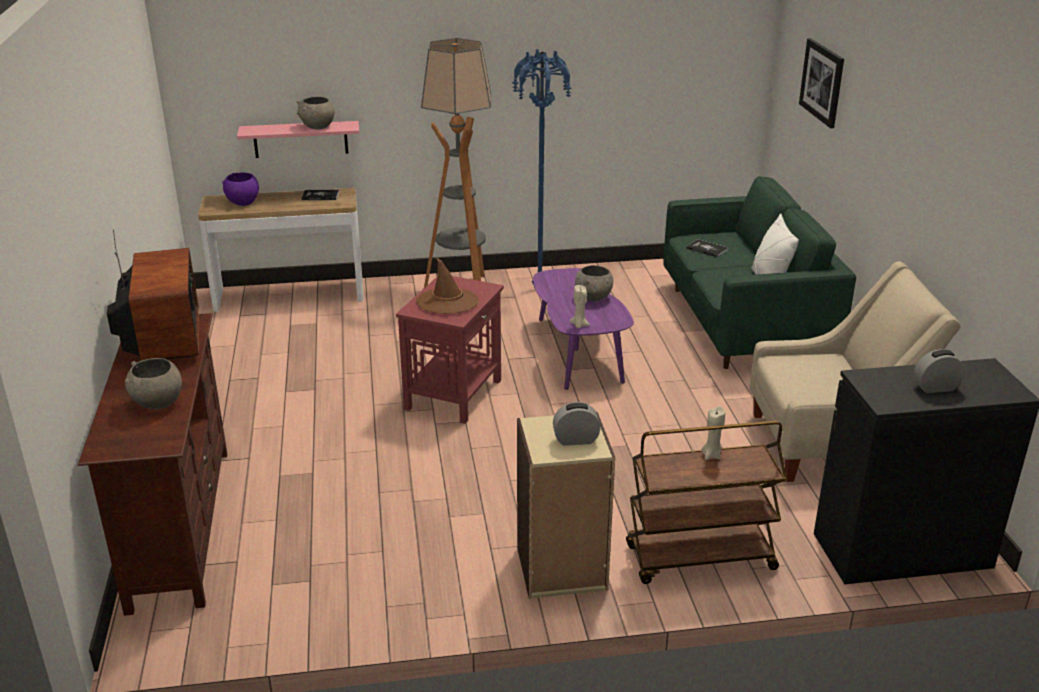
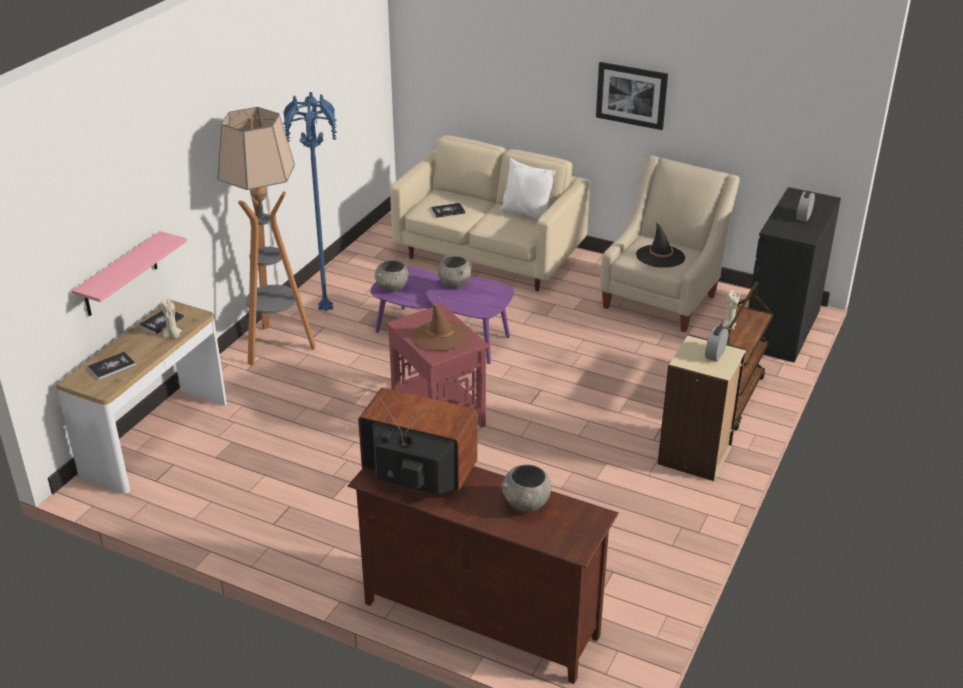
camera: 55 degrees left, 5 degrees up
purple bowl [222,173,259,206] -> book [87,352,136,380]
grey bowl [296,97,335,129] -> grey bowl moved to [375,260,409,292]
beige candle [570,285,590,328] -> beige candle moved to [161,299,182,338]
green sofa [663,177,856,369] -> beige sofa [390,135,590,291]
picture [799,38,844,128] -> picture moved to [596,62,668,130]
none -> black hat [636,222,685,268]

